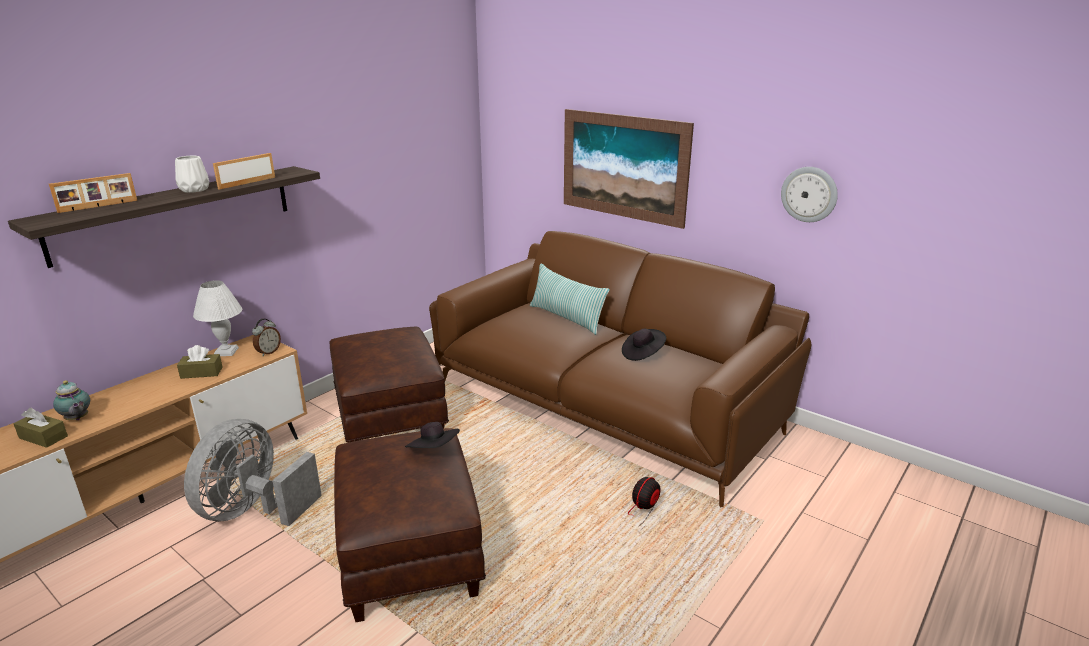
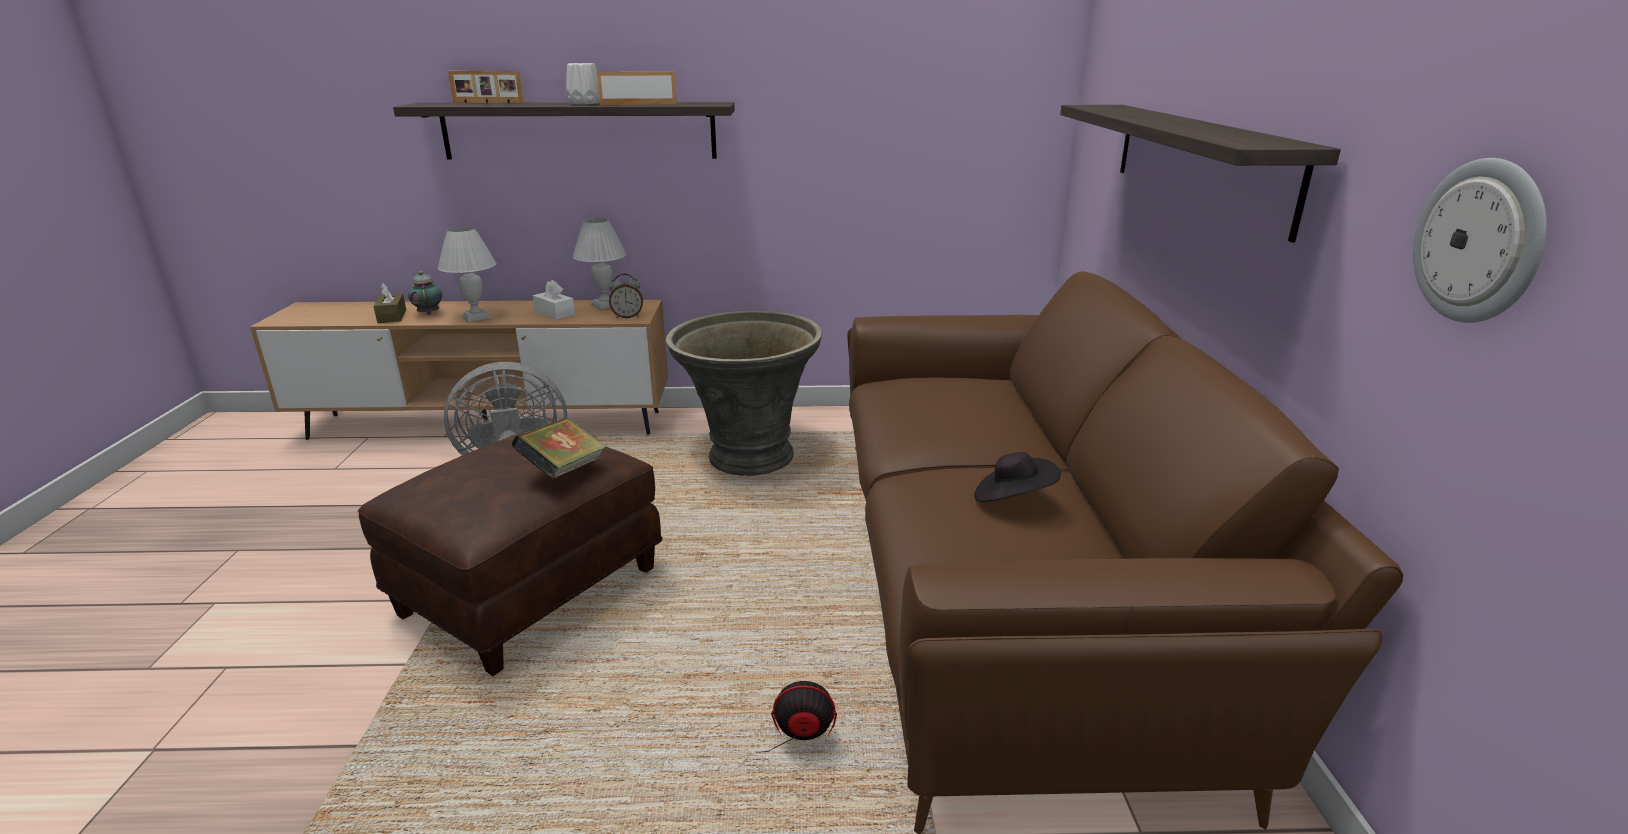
camera: 50 degrees right, 0 degrees up
teapot [53,380,90,420] -> teapot turned 150 degrees clockwise [408,271,442,315]
brown tissue box [177,345,222,379] -> white tissue box [533,280,575,320]
brown ottoman [330,327,449,443] -> grey planter [666,310,822,476]
black hat [405,422,460,448] -> book [511,417,605,479]
pillow [530,264,610,335] -> none
picture [564,109,694,229] -> shelf [1060,105,1341,243]
none -> white table lamp [438,227,496,322]

